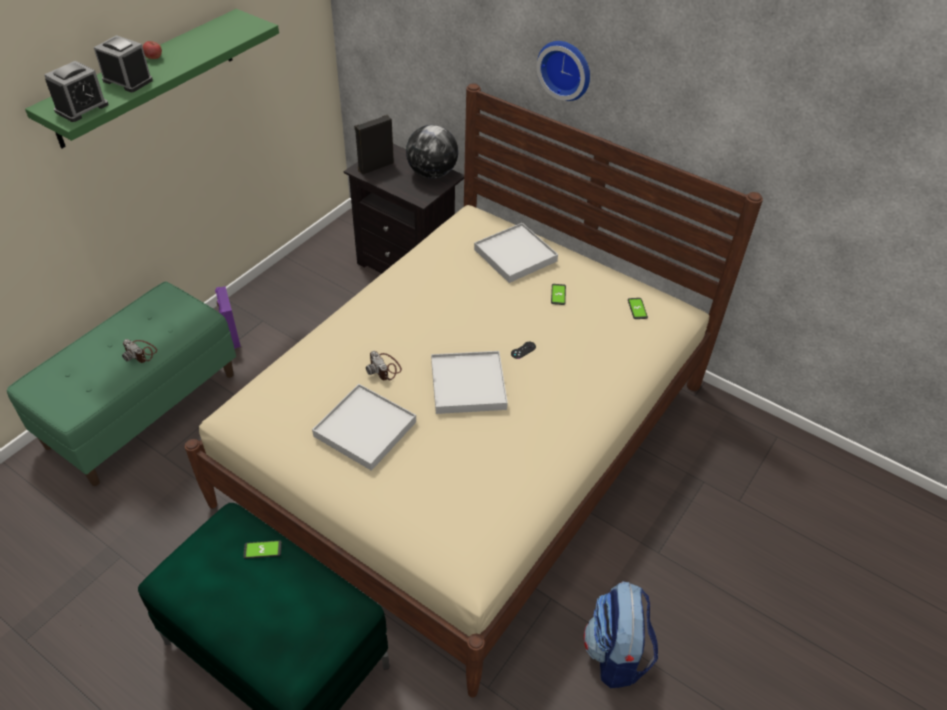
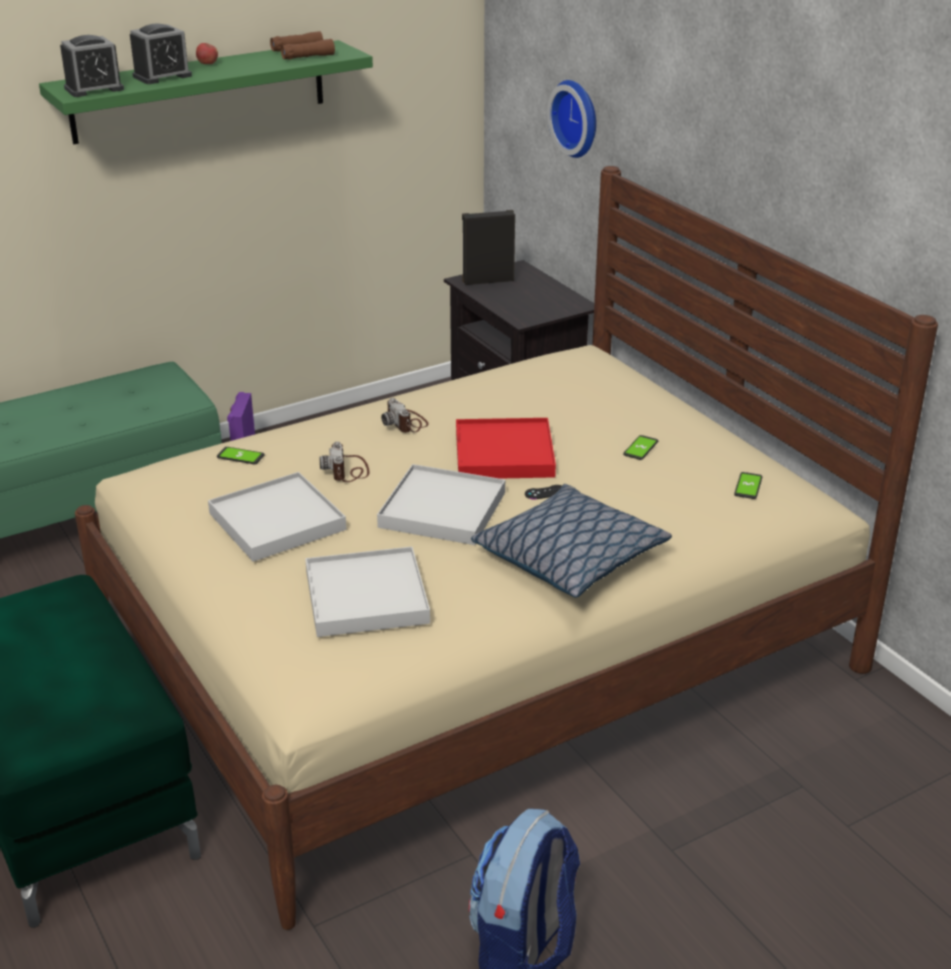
camera: 25 degrees right, 15 degrees down
alarm clock [94,35,153,92] -> alarm clock turned 90 degrees clockwise [130,24,192,84]
camera [122,339,157,363] -> camera moved to [381,398,429,433]
phone [243,540,282,559] -> phone moved to [217,447,265,464]
globe [406,125,458,179] -> none
white tray [474,223,558,283] -> white tray moved to [305,547,430,637]
wall clock [537,41,590,101] -> wall clock moved to [547,80,596,158]
none -> brown binoculars [270,31,335,60]
none -> red tray [456,418,556,479]
none -> pillow [471,484,672,598]

